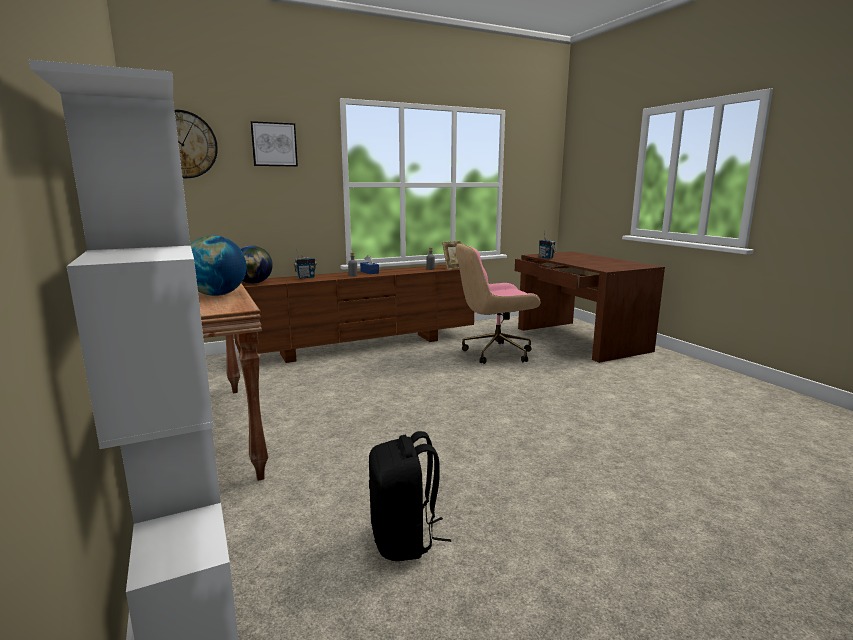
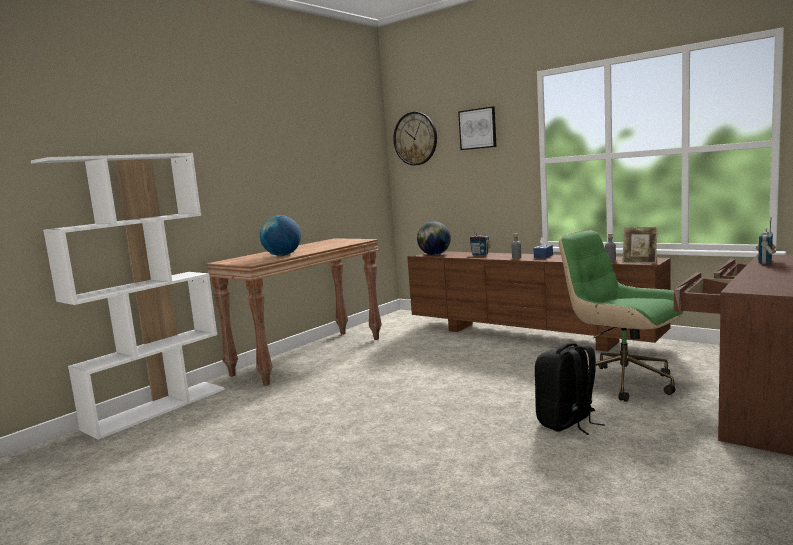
camera: 65 degrees right, 5 degrees down
black backpack [369,431,451,561] -> black backpack moved to [535,343,605,435]
pink office chair [456,243,541,364] -> green office chair [559,230,684,402]

